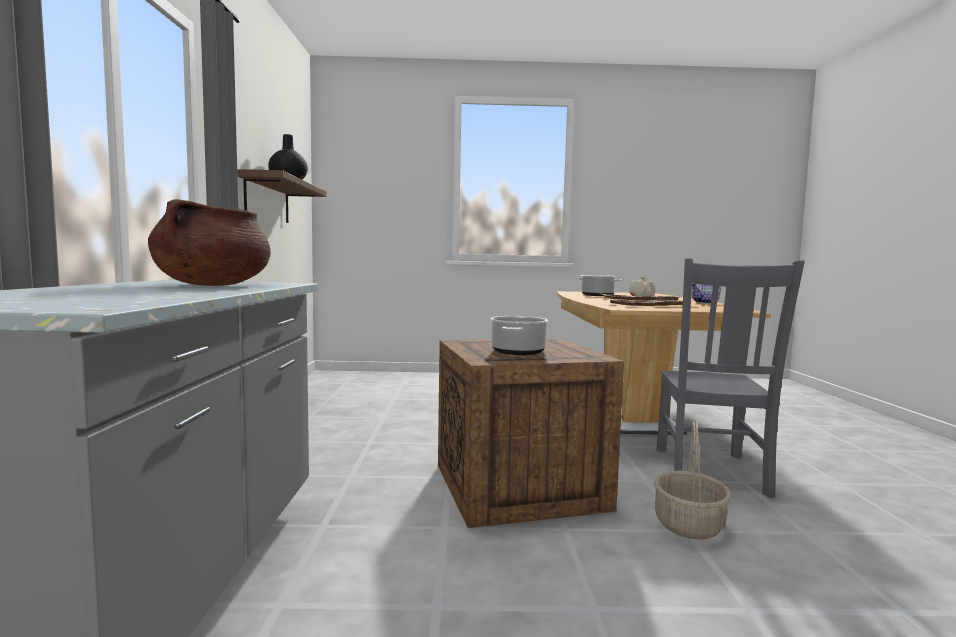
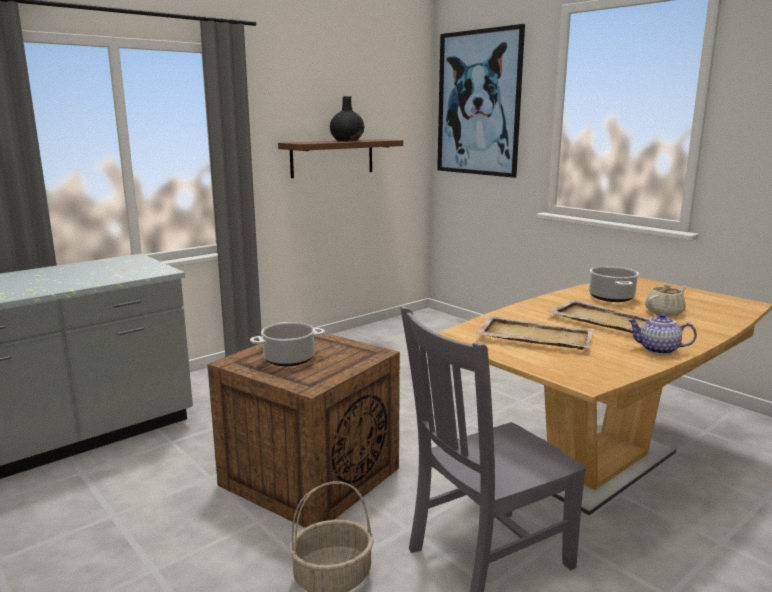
camera: 50 degrees right, 10 degrees up
brown cooking pot [148,199,271,286] -> none
none -> picture [437,24,525,178]

